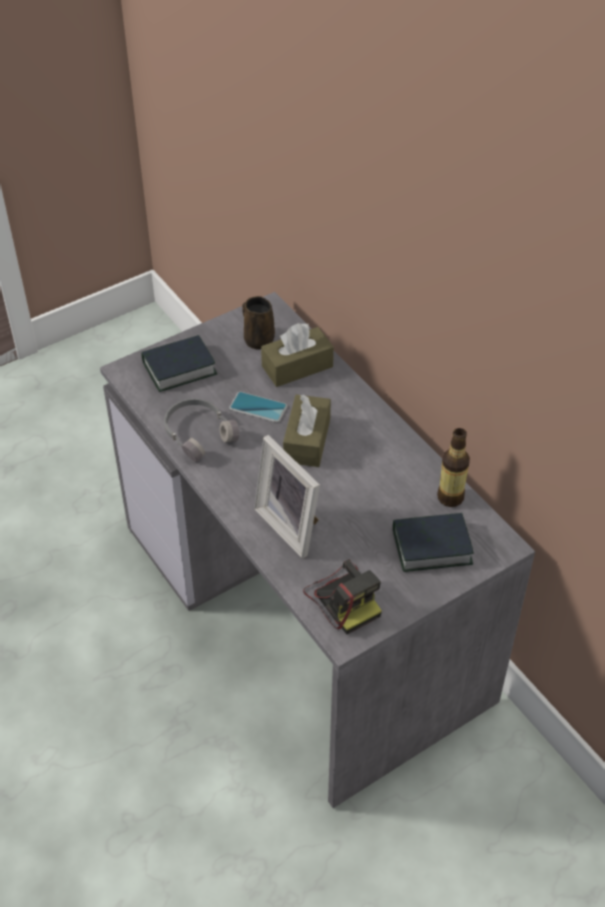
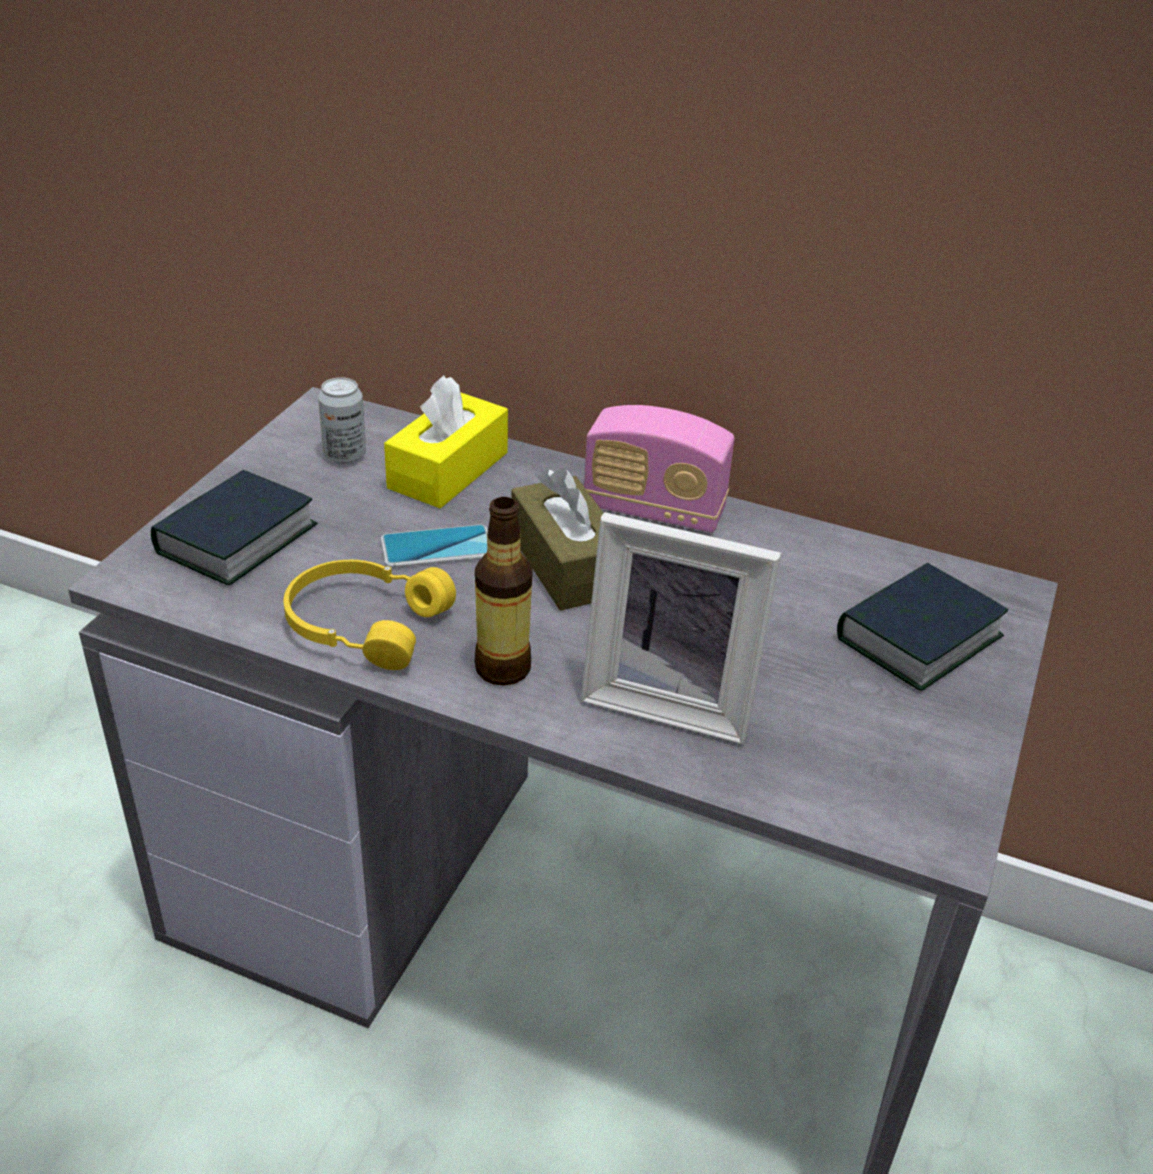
camera: 35 degrees left, 10 degrees down
grey headphones [164,399,239,462] -> yellow headphones [284,560,456,670]
brown mug [242,296,275,350] -> can [318,377,366,464]
brown tissue box [261,323,334,387] -> yellow tissue box [384,375,508,508]
camera [303,559,382,634] -> none
bottle [437,428,470,507] -> bottle moved to [475,497,533,686]
none -> radio [584,405,735,533]

